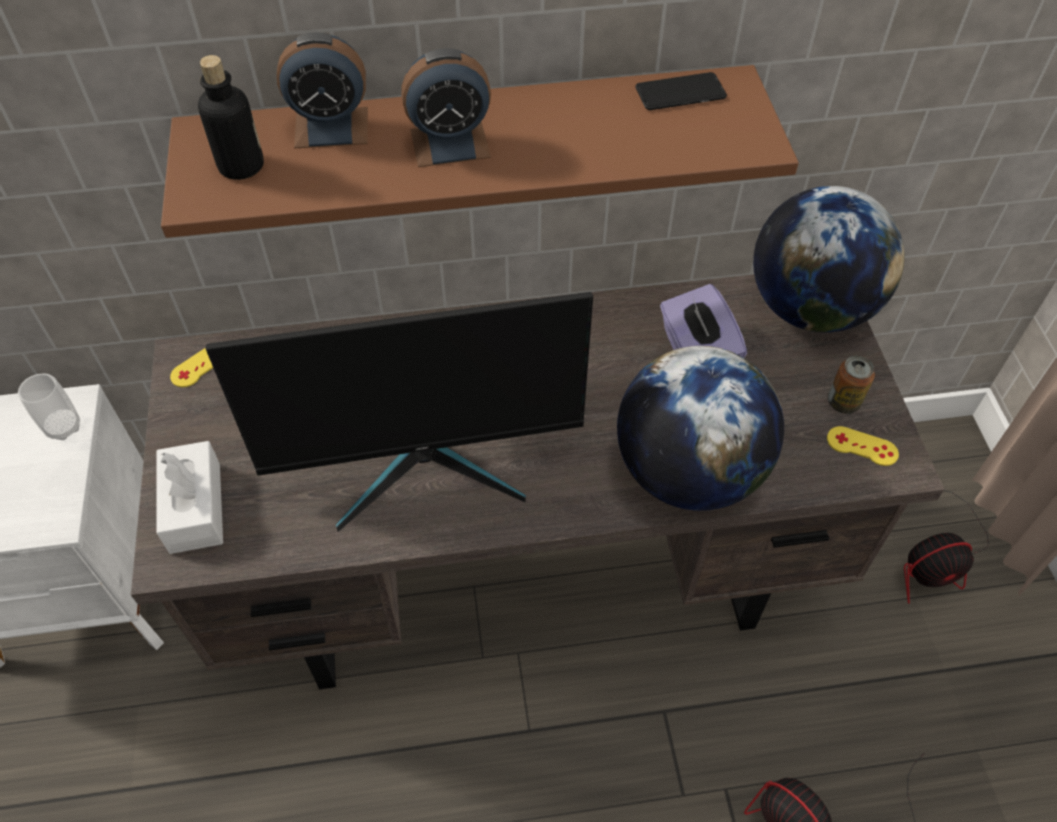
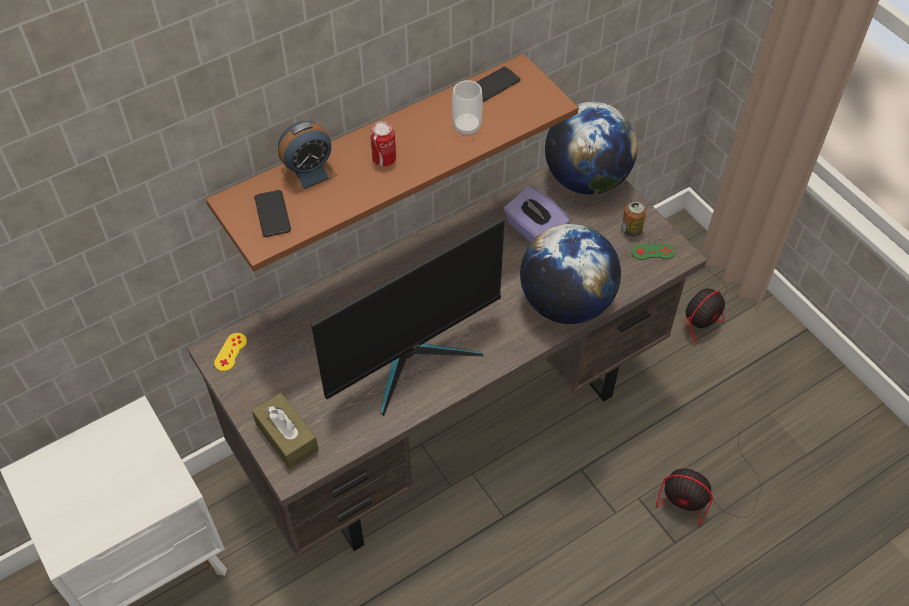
camera: 25 degrees left, 0 degrees up
cup [18,374,80,440] -> cup moved to [452,80,483,136]
white tissue box [156,441,223,554] -> brown tissue box [252,393,319,469]
bottle [198,55,264,180] -> phone [254,190,291,237]
alarm clock [401,48,491,167] -> can [370,121,396,167]
yellow game controller [827,426,899,466] -> green game controller [631,243,675,260]

